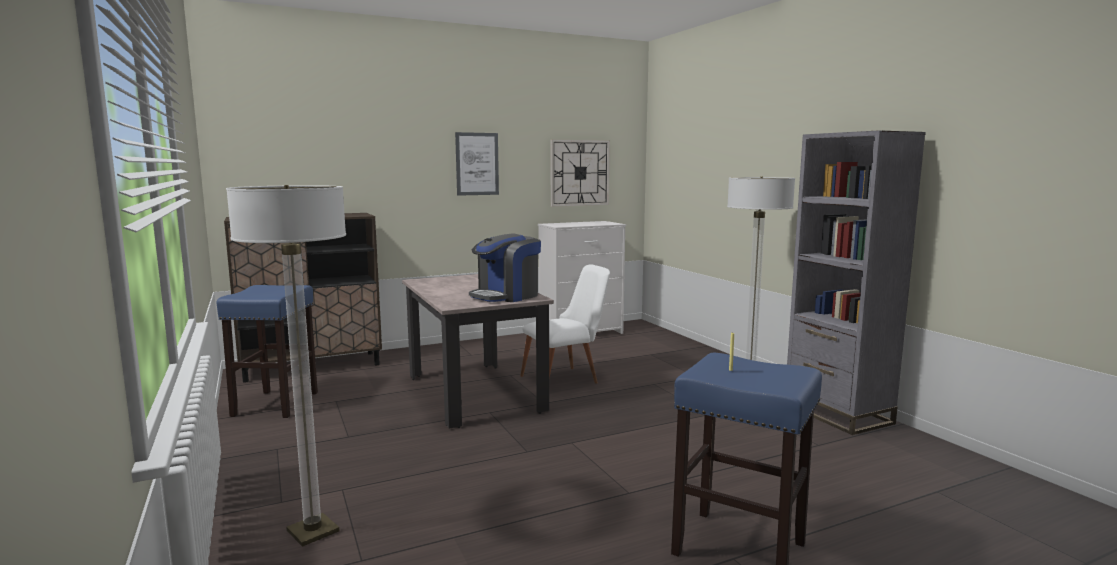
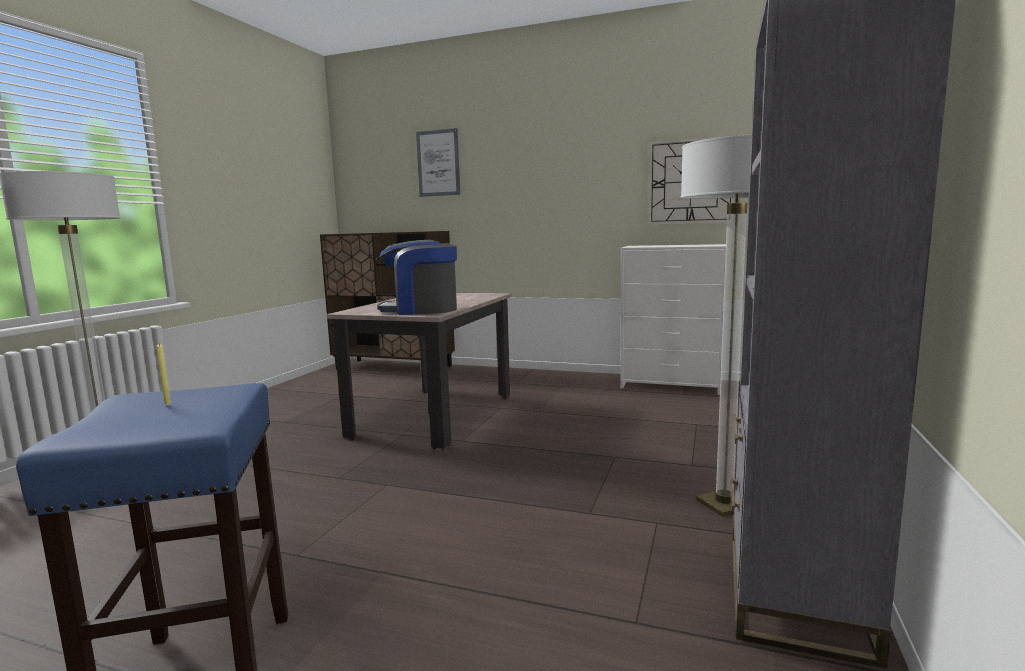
camera: 45 degrees right, 0 degrees up
blue stool [216,285,318,418] -> none
picture [455,132,499,196] -> picture moved to [416,128,460,197]
white chair [520,264,610,384] -> none

